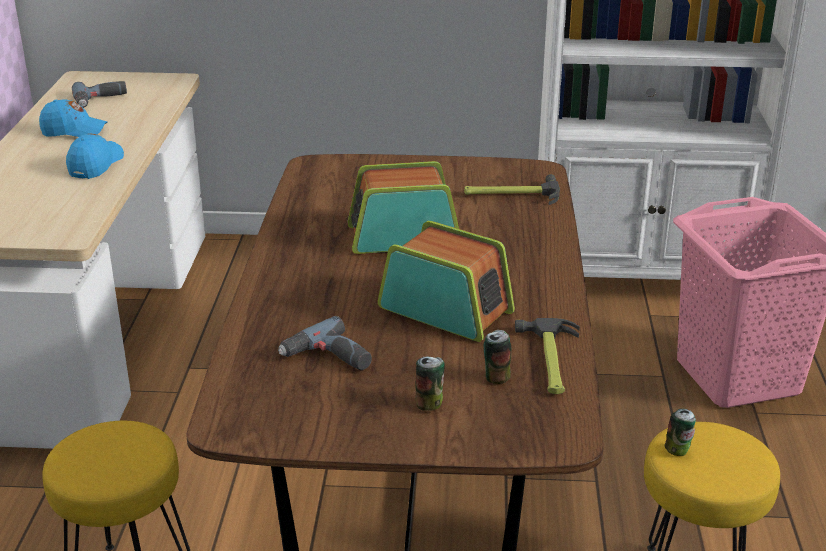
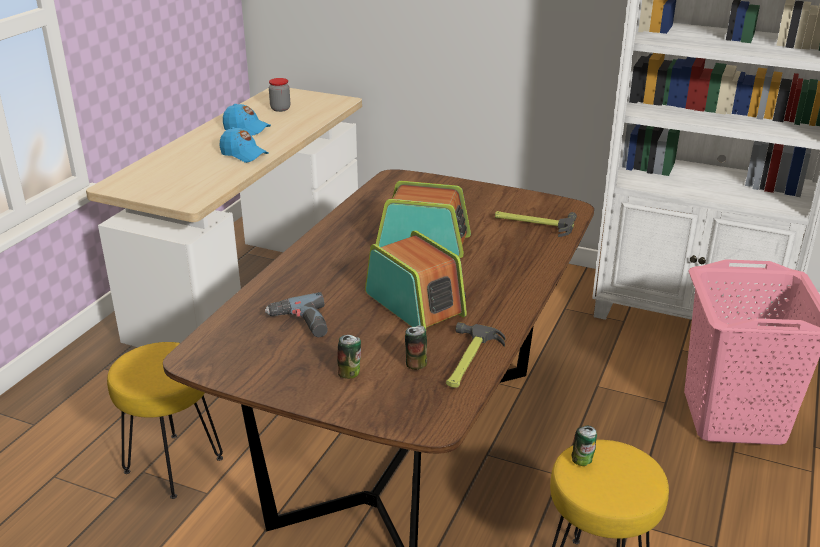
camera: 20 degrees right, 0 degrees up
blue cap [66,134,124,179] -> blue cap turned 90 degrees clockwise [220,127,268,163]
power drill [72,81,127,108] -> jar [269,78,290,112]

